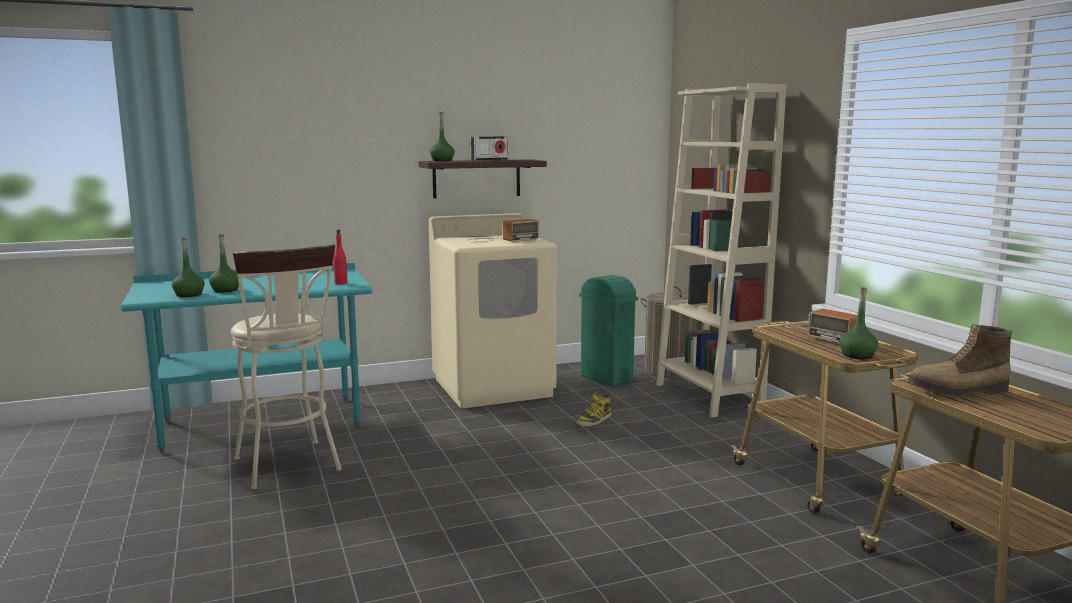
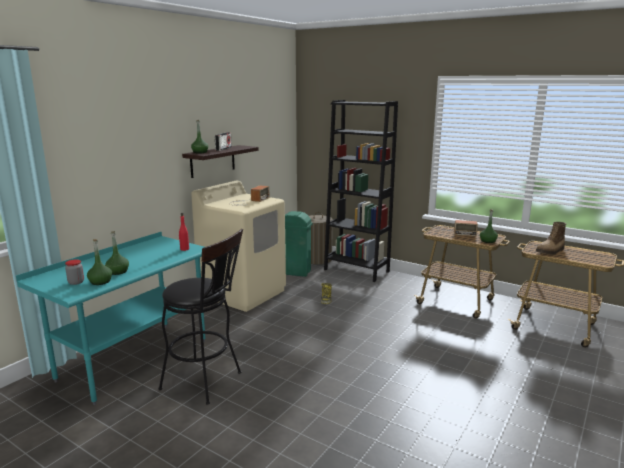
camera: 35 degrees left, 5 degrees up
beige stool [231,245,342,490] -> black stool [158,229,243,405]
beige bookcase [656,83,787,418] -> black bookcase [324,100,398,282]
none -> jar [65,259,84,285]

